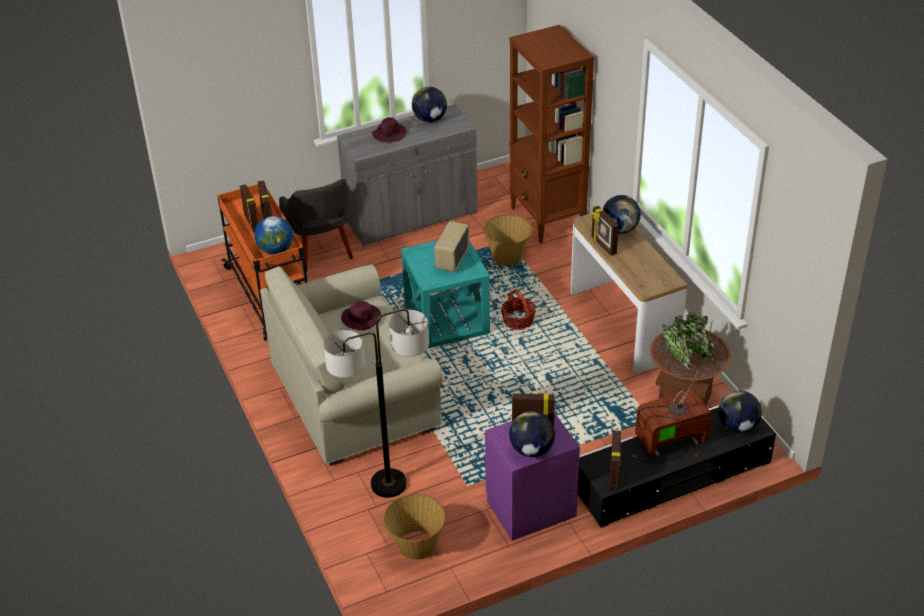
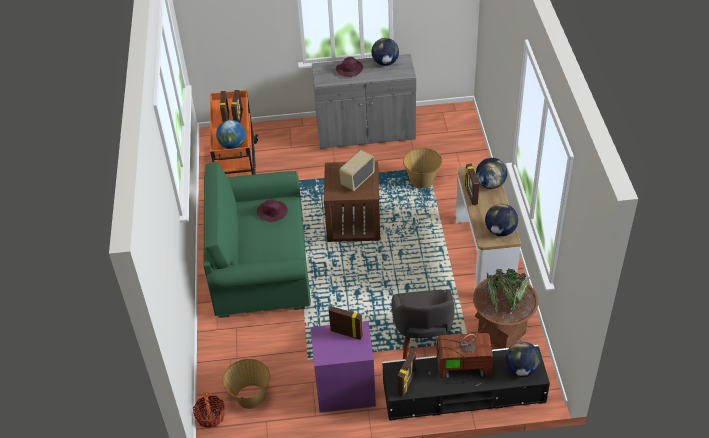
camera: 20 degrees right, 5 degrees up
beige sofa [260,264,443,466] -> green sofa [204,161,311,318]
grey armchair [279,179,353,272] -> grey armchair moved to [391,290,455,359]
floor lamp [323,309,429,498] -> none
turquoise side table [401,240,490,349] -> brown side table [324,161,381,242]
basket [501,290,536,330] -> basket moved to [193,392,225,428]
brown bookcase [509,25,594,243] -> none
globe [509,411,555,457] -> globe moved to [485,204,518,236]

